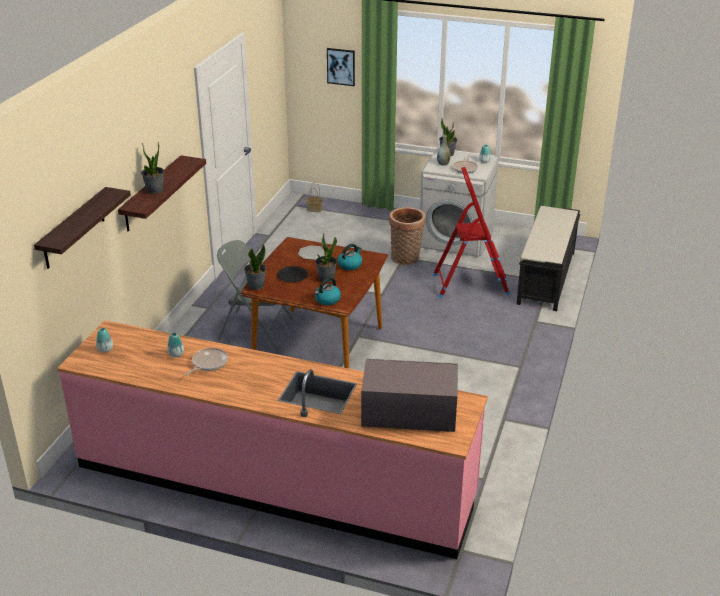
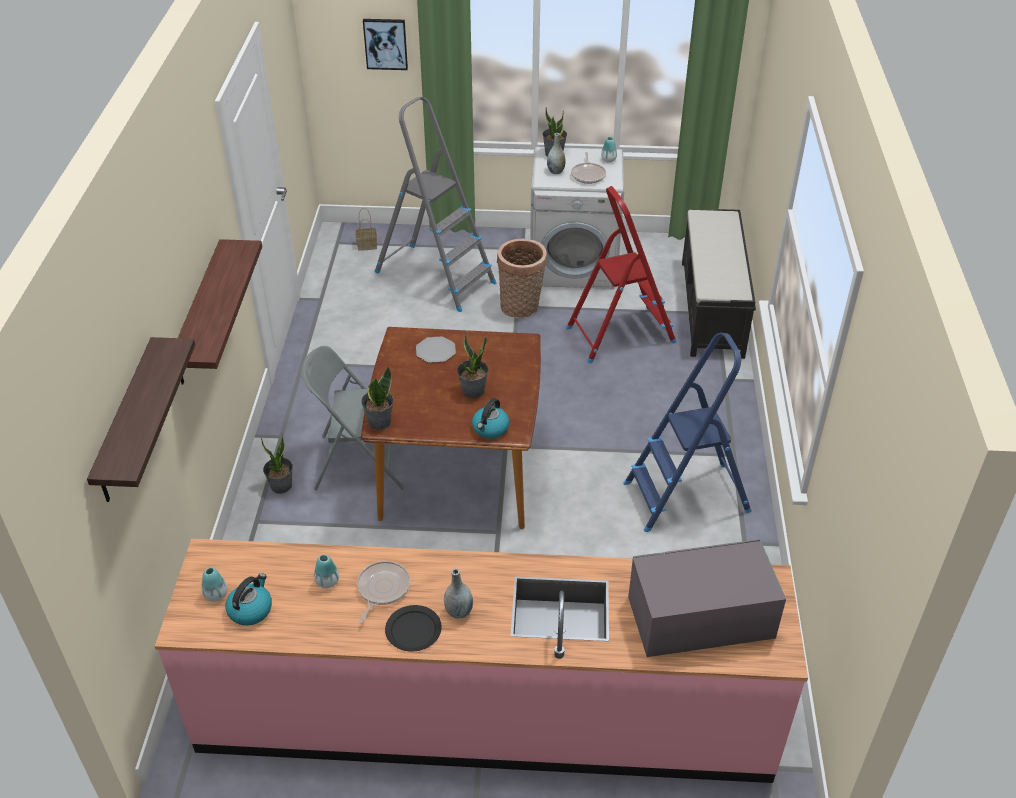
camera: 15 degrees left, 10 degrees up
potted plant [141,142,164,194] -> potted plant moved to [261,434,293,494]
black plate [277,266,308,282] -> black plate moved to [385,605,442,652]
kettle [337,244,362,270] -> kettle moved to [225,573,272,626]
none -> grey step ladder [375,97,496,312]
none -> grey vase [444,568,473,618]
none -> blue step ladder [623,333,752,532]

